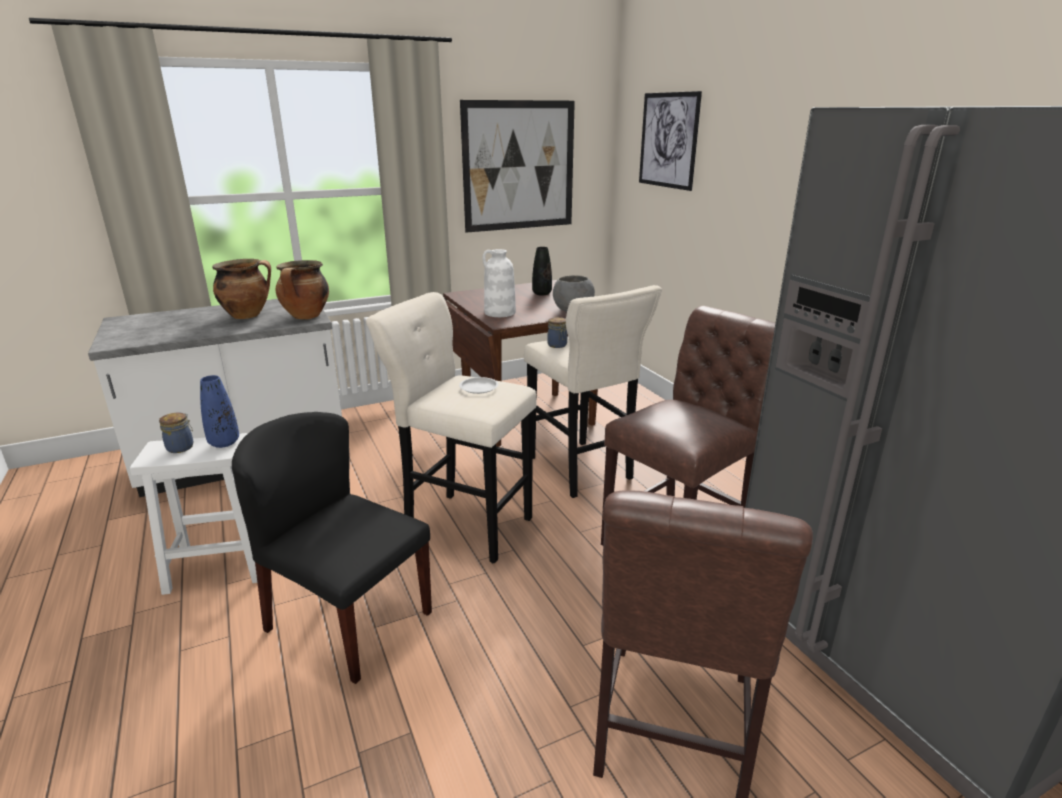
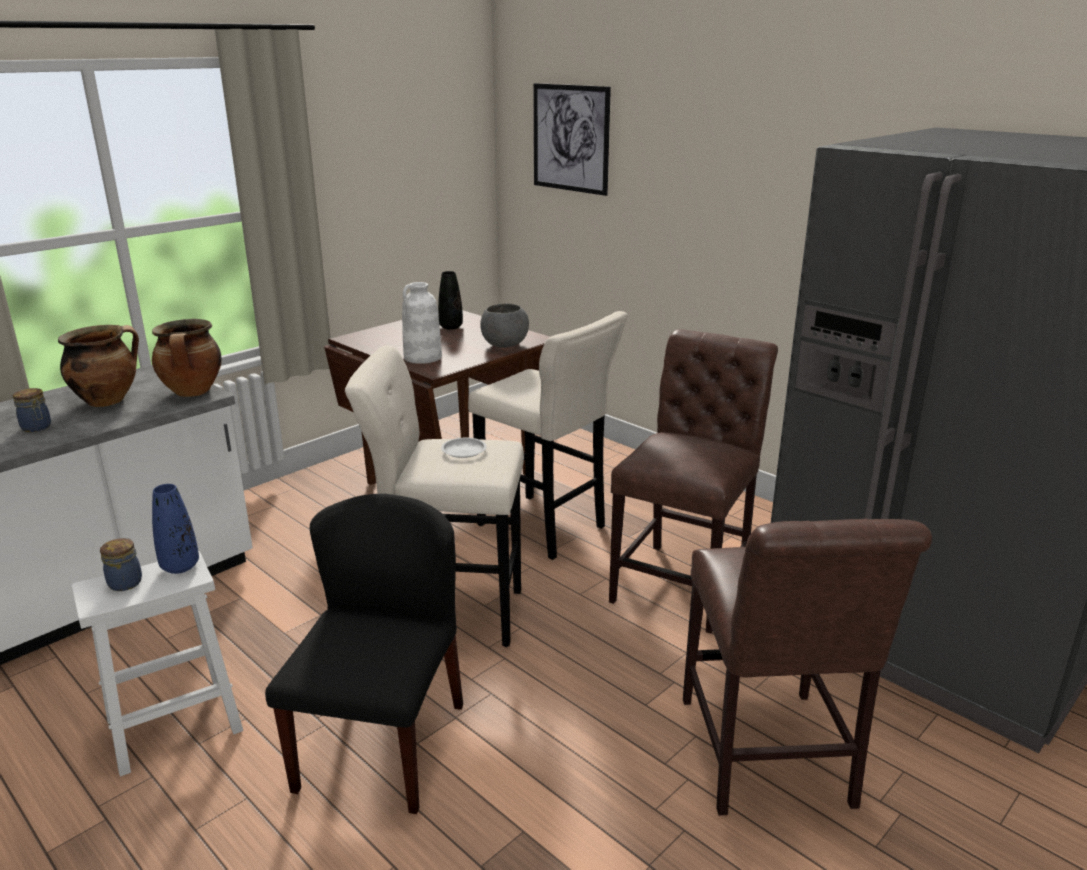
camera: 20 degrees left, 0 degrees up
black chair [232,412,432,684] -> black chair turned 90 degrees clockwise [265,494,463,814]
picture [460,100,575,233] -> none
jar [547,317,567,348] -> jar moved to [13,388,51,432]

